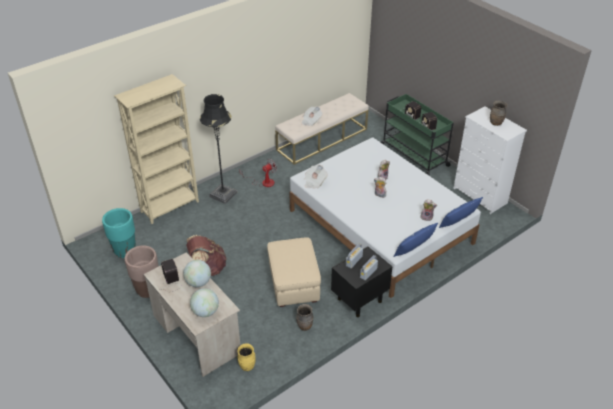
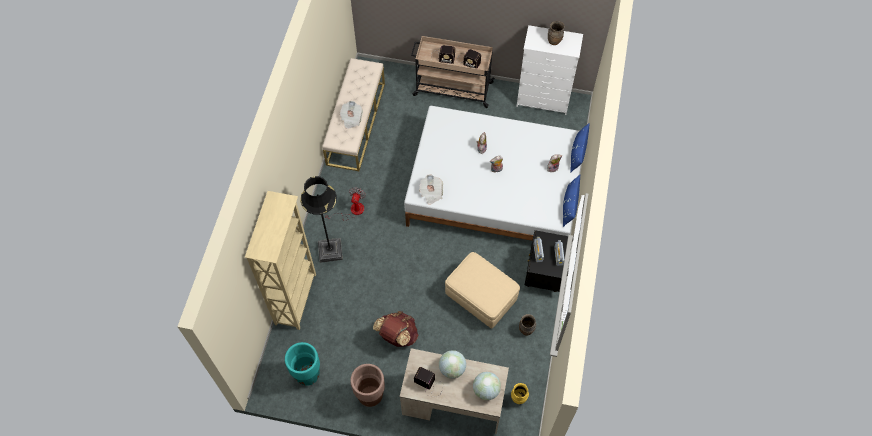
camera: 40 degrees left, 20 degrees up
green cart [381,94,454,175] -> beige cart [411,36,495,108]

